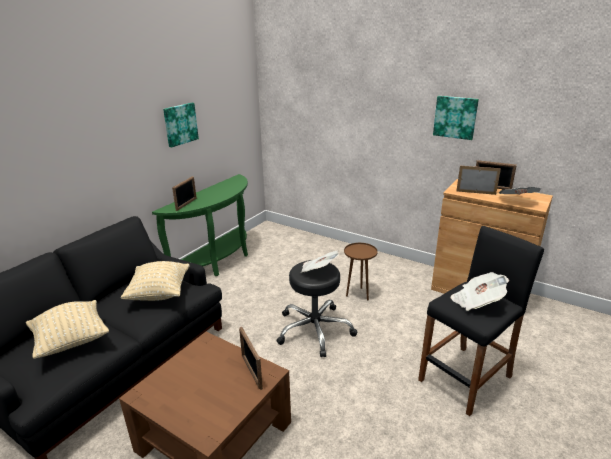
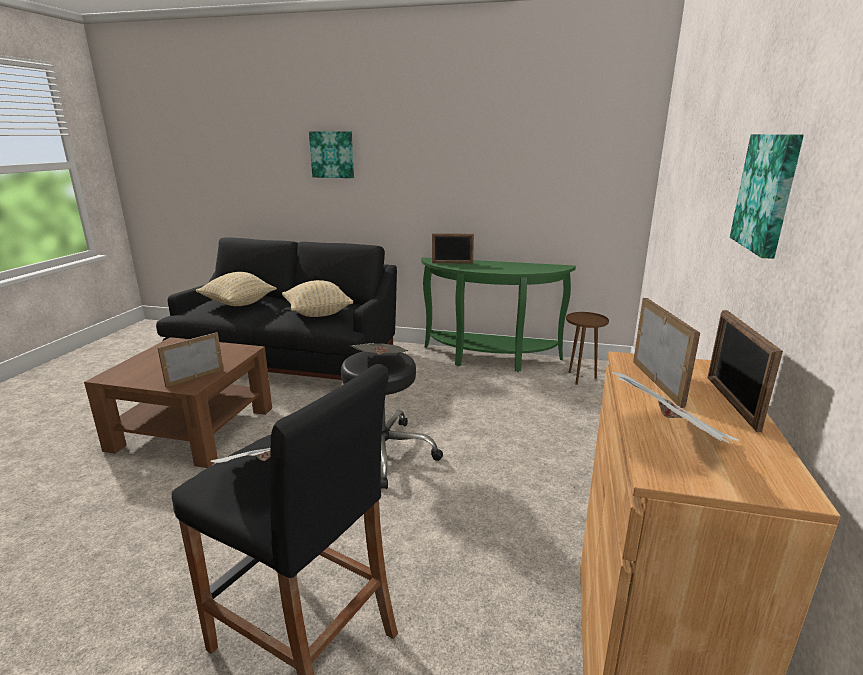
camera: 70 degrees right, 5 degrees down
picture [163,103,199,147] -> picture moved to [309,131,354,178]
brown side table [344,243,378,300] -> brown side table moved to [566,312,609,385]

